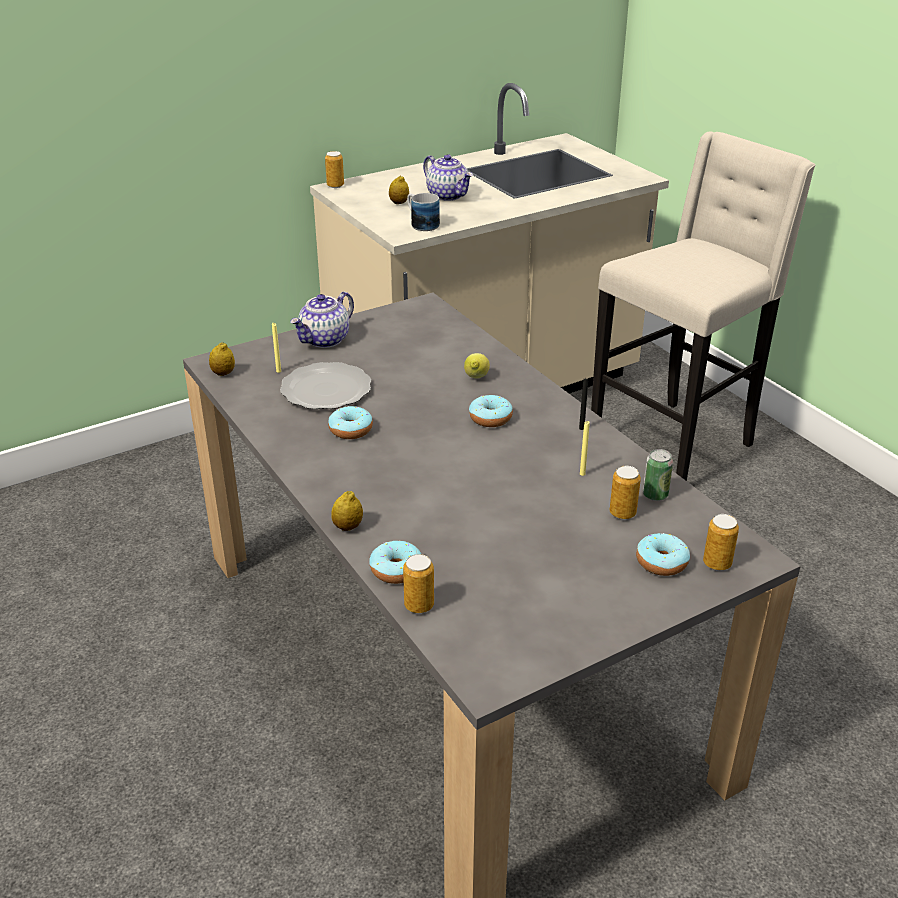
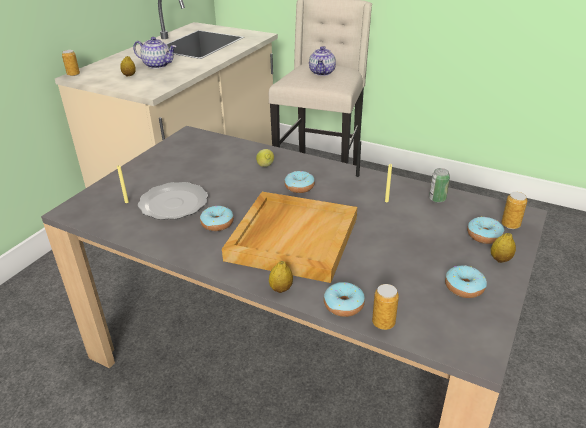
camera: 30 degrees left, 0 degrees up
lemon [209,342,235,376] -> lemon moved to [491,233,516,263]
teapot [290,292,354,348] -> teapot moved to [309,46,336,76]
mug [407,193,440,231] -> none
can [610,466,641,519] -> none
none -> beige tray [222,192,357,283]
none -> donut [445,265,487,298]

